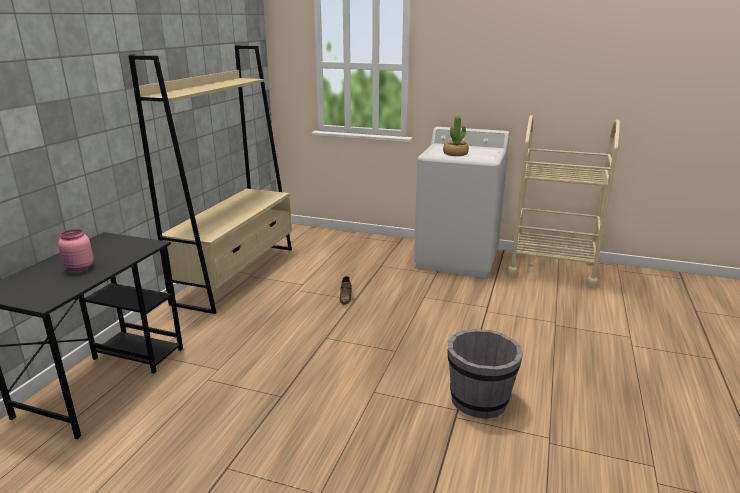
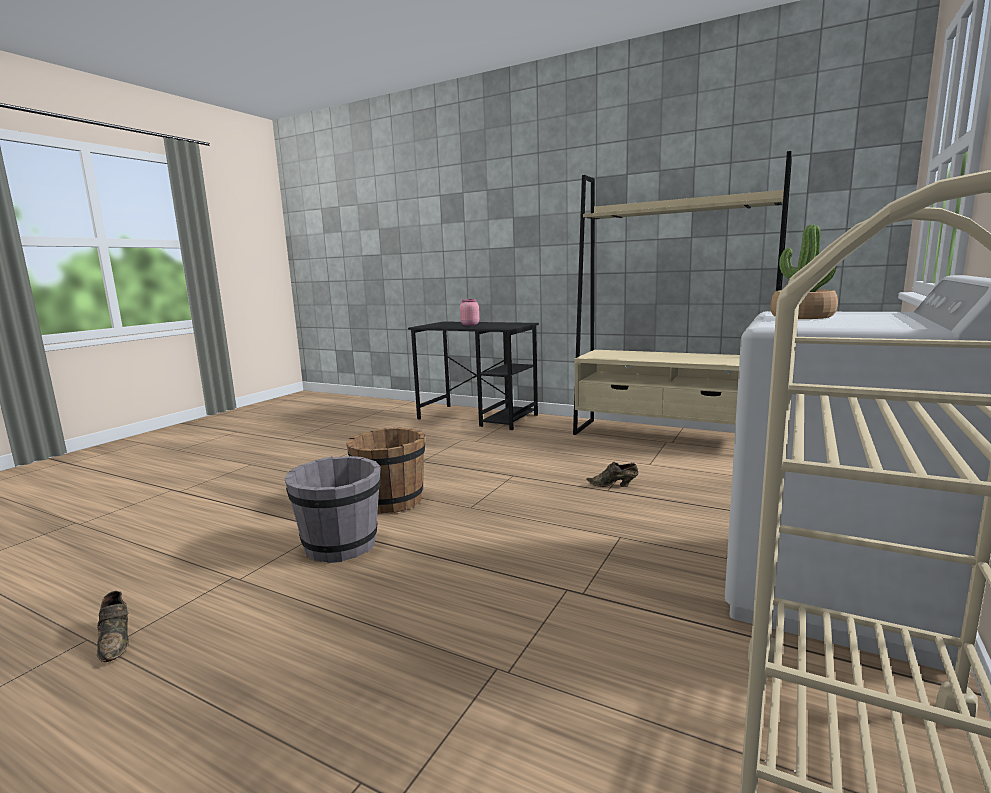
camera: 100 degrees right, 10 degrees down
none -> brown shoe [97,591,129,662]
none -> brown bucket [346,428,425,514]

